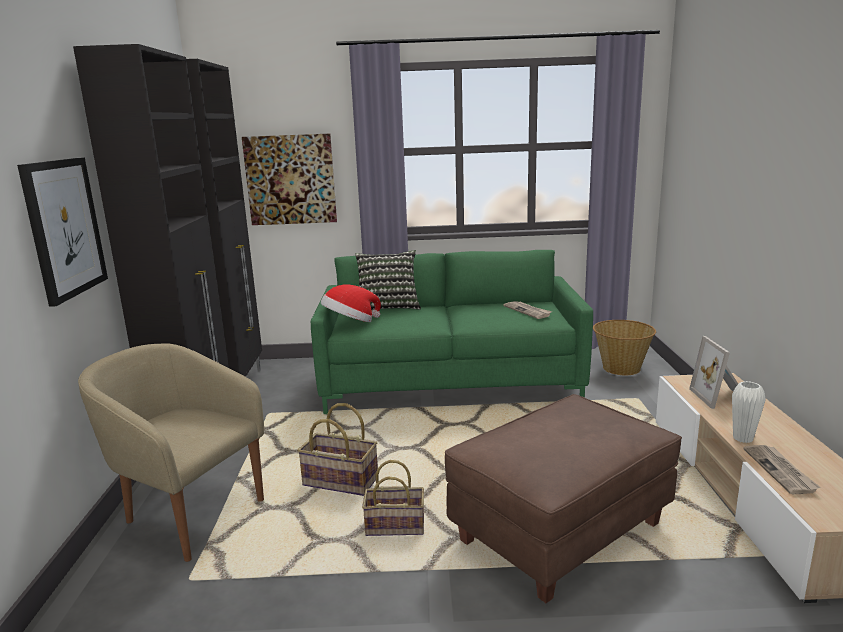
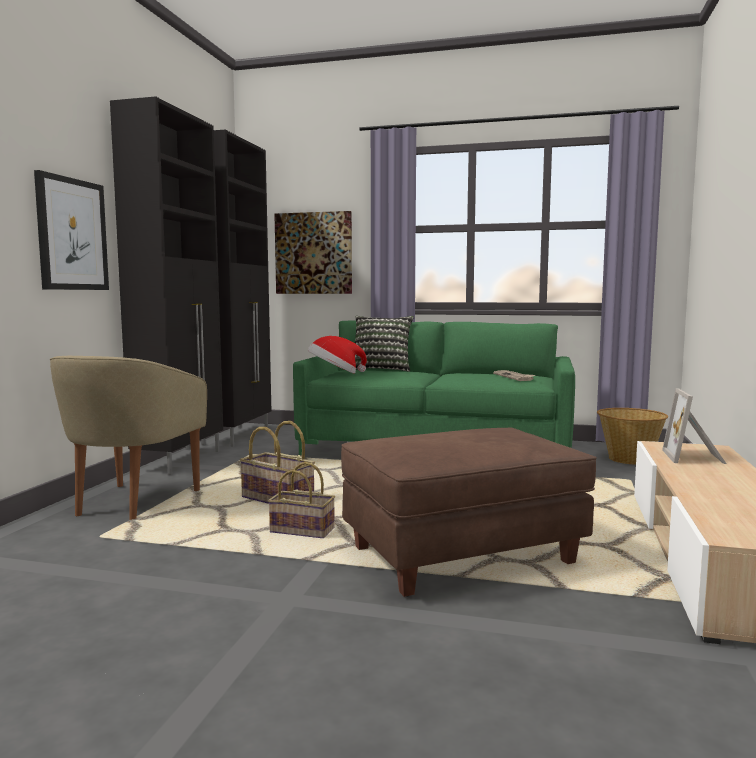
camera: 15 degrees right, 10 degrees down
beige armchair [78,344,264,562] -> beige armchair turned 120 degrees counterclockwise [50,356,207,520]
white vase [732,381,766,443] -> none
newspaper [743,445,821,494] -> none

